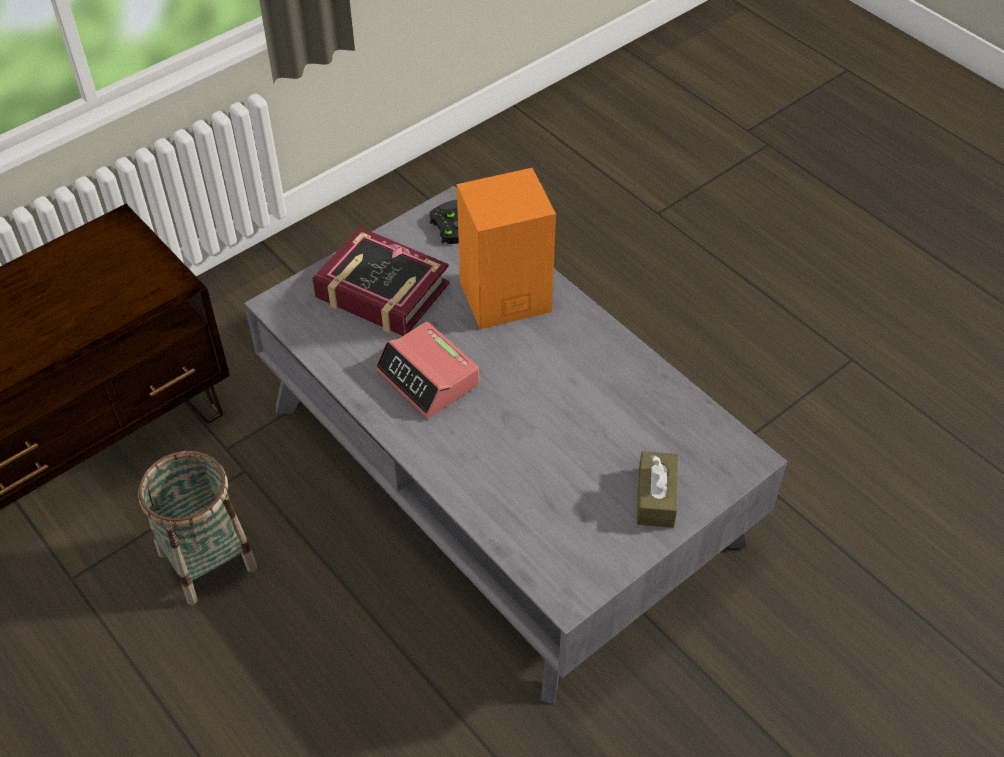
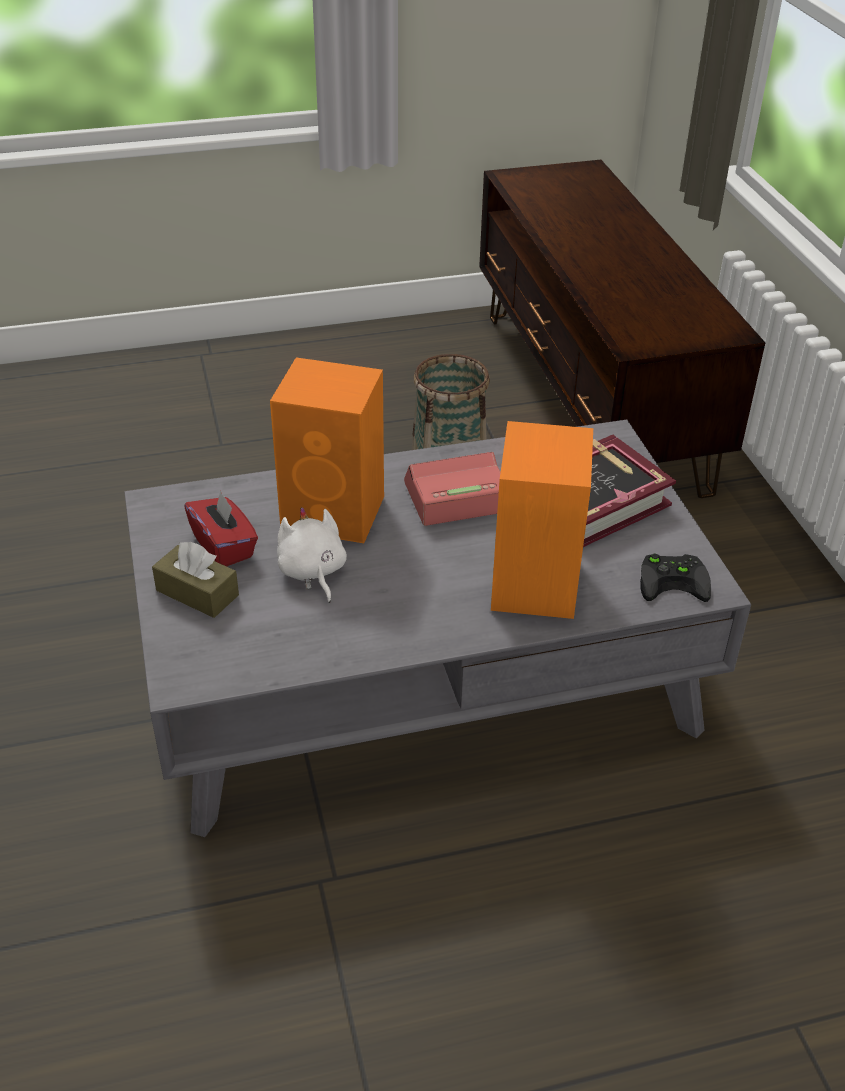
camera: 115 degrees right, 10 degrees down
none -> red tissue box [184,490,258,567]
none -> orange speaker [270,357,384,543]
none -> white plush toy [277,507,347,603]

